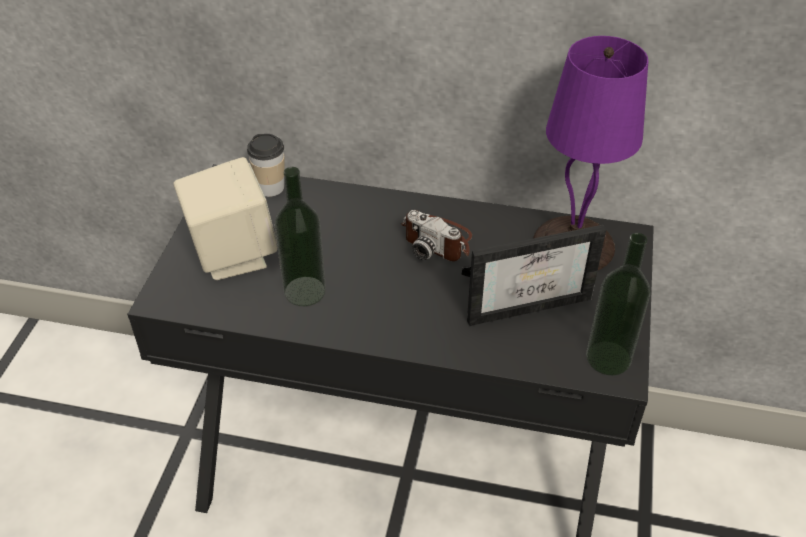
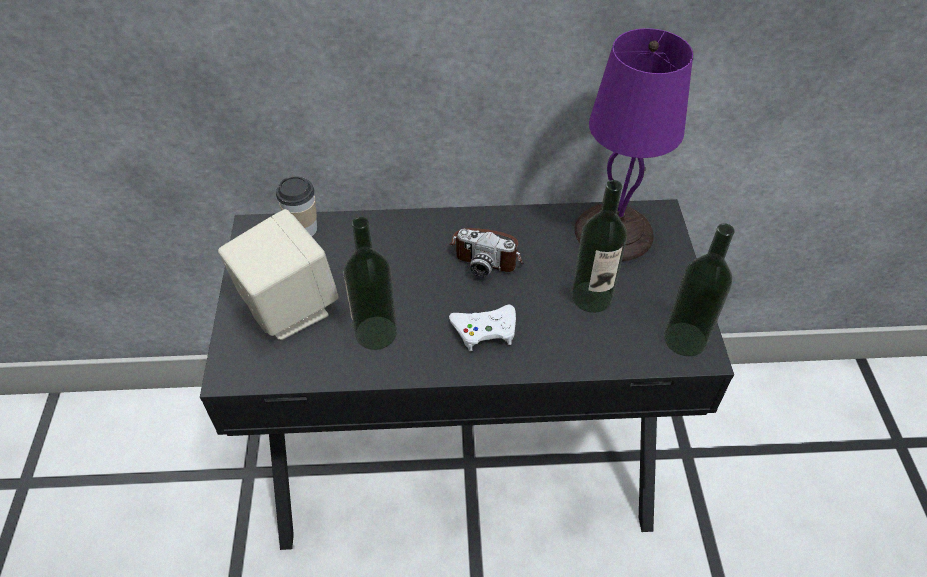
camera: 15 degrees left, 5 degrees up
picture frame [461,225,606,326] -> bottle [571,180,627,313]
none -> white game controller [449,305,516,351]

